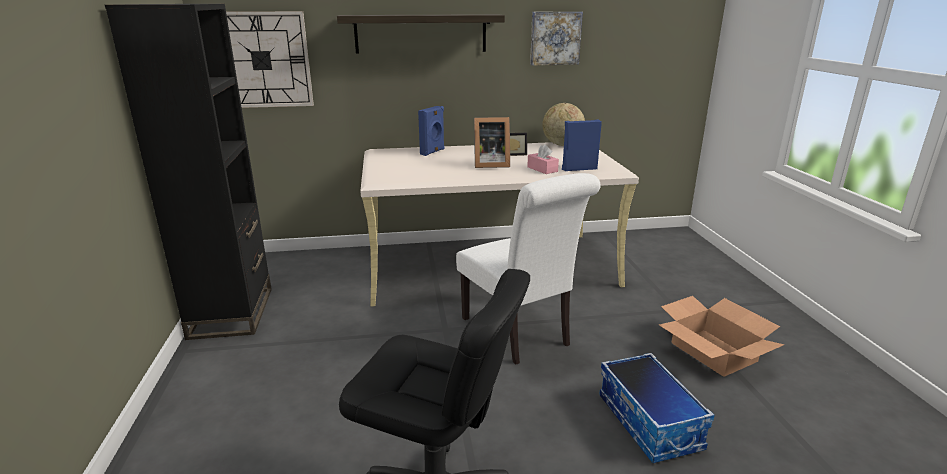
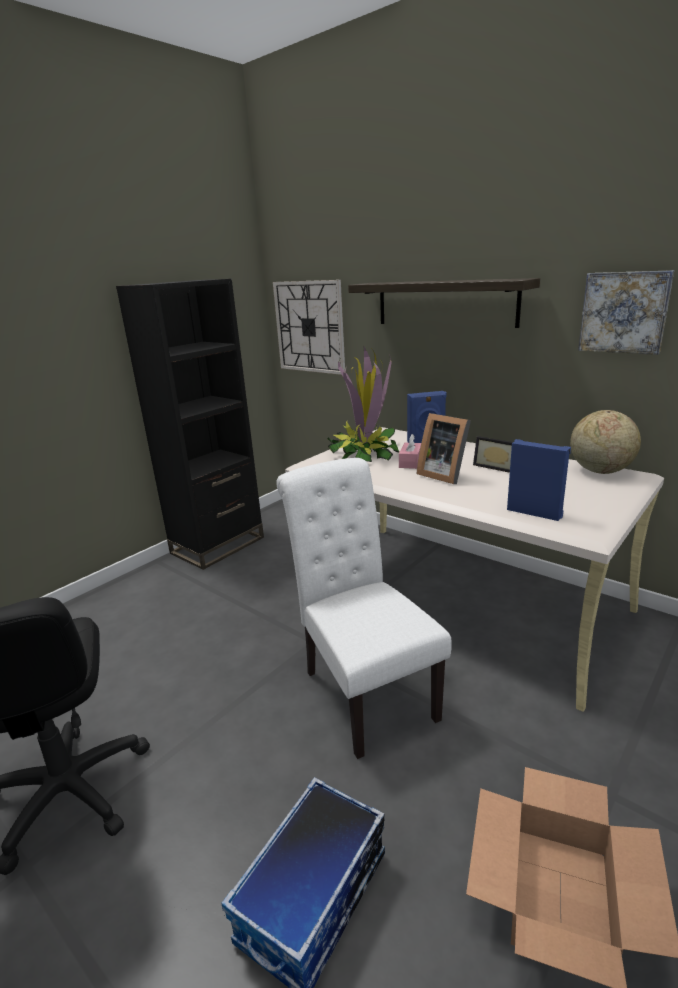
camera: 50 degrees right, 0 degrees up
white chair [456,173,601,365] -> white chair turned 135 degrees clockwise [276,458,452,759]
pink tissue box [527,144,559,174] -> pink tissue box moved to [399,434,421,469]
none -> potted plant [327,346,399,462]

